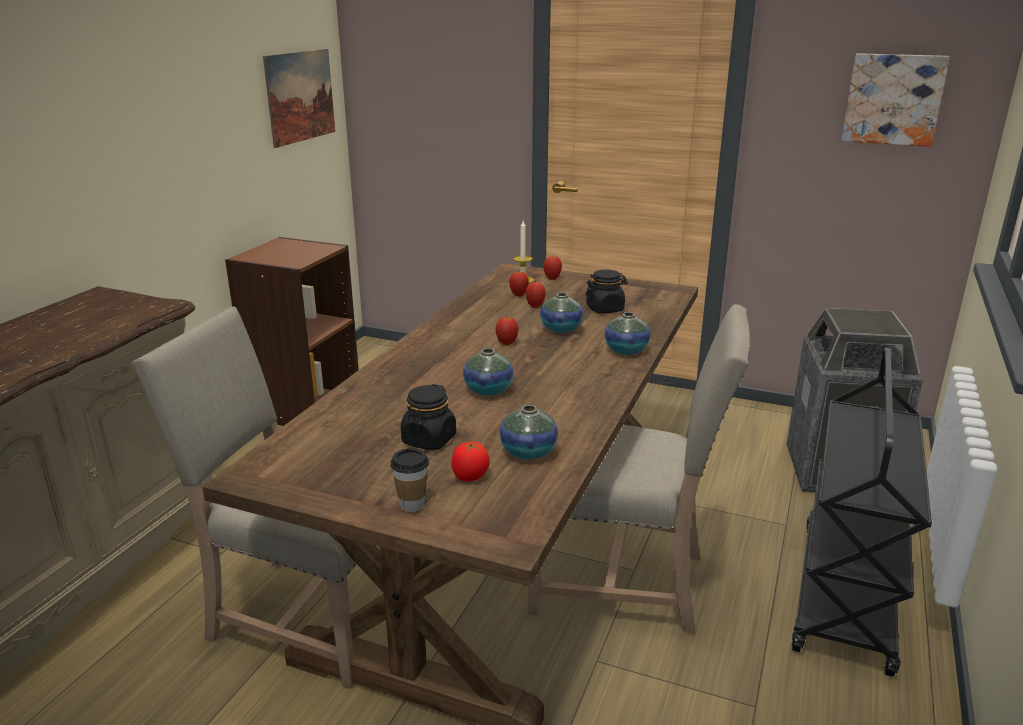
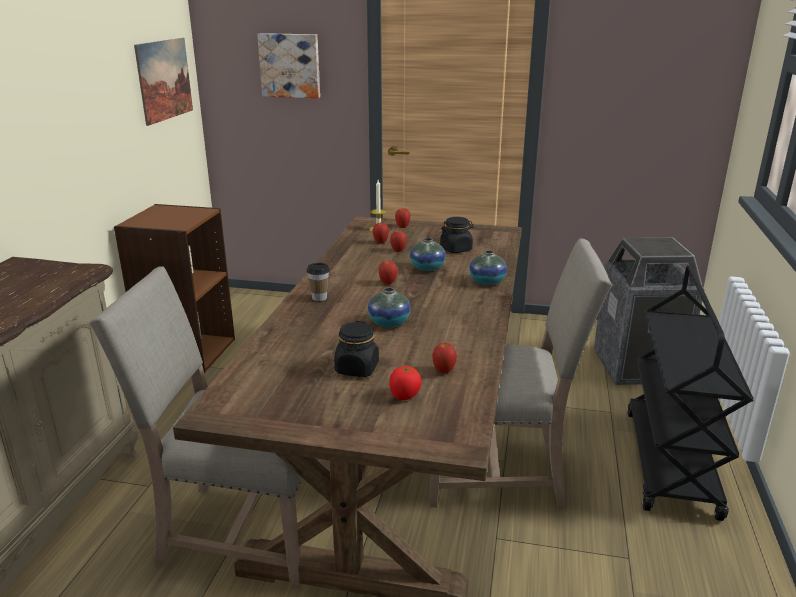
camera: 10 degrees left, 0 degrees up
cup [390,448,429,512] -> cup moved to [307,263,330,301]
vase [500,405,558,460] -> apple [432,343,457,374]
picture [841,53,950,147] -> picture moved to [257,33,320,98]

